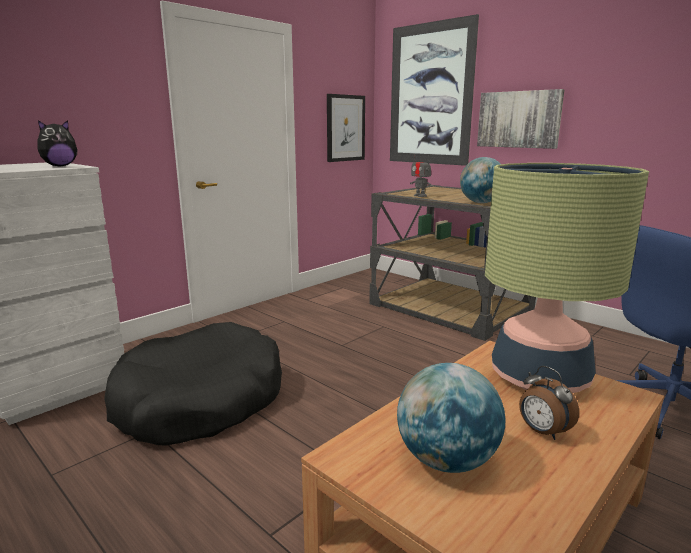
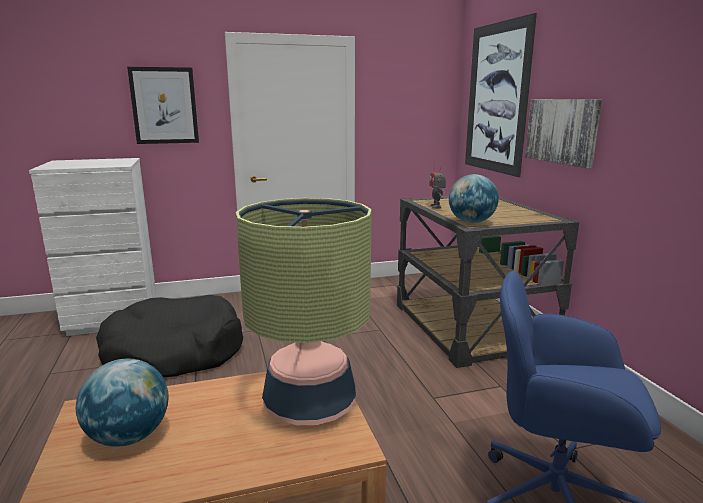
camera: 30 degrees right, 0 degrees up
plush toy [37,120,77,167] -> none
picture [327,94,365,162] -> picture moved to [127,67,199,144]
alarm clock [519,366,579,440] -> none

